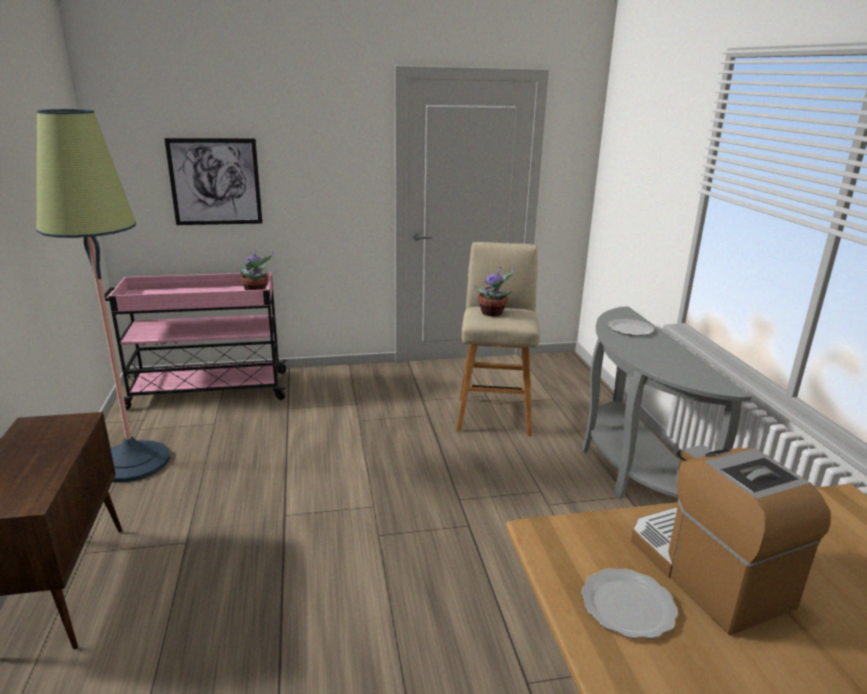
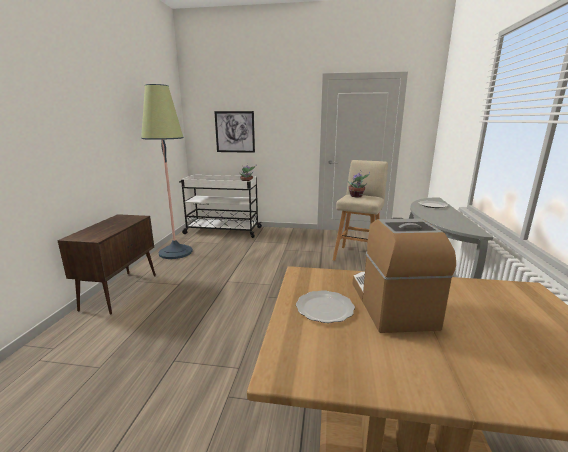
camera: 20 degrees right, 5 degrees down
pink cart [104,272,287,410] -> white cart [179,175,262,238]

